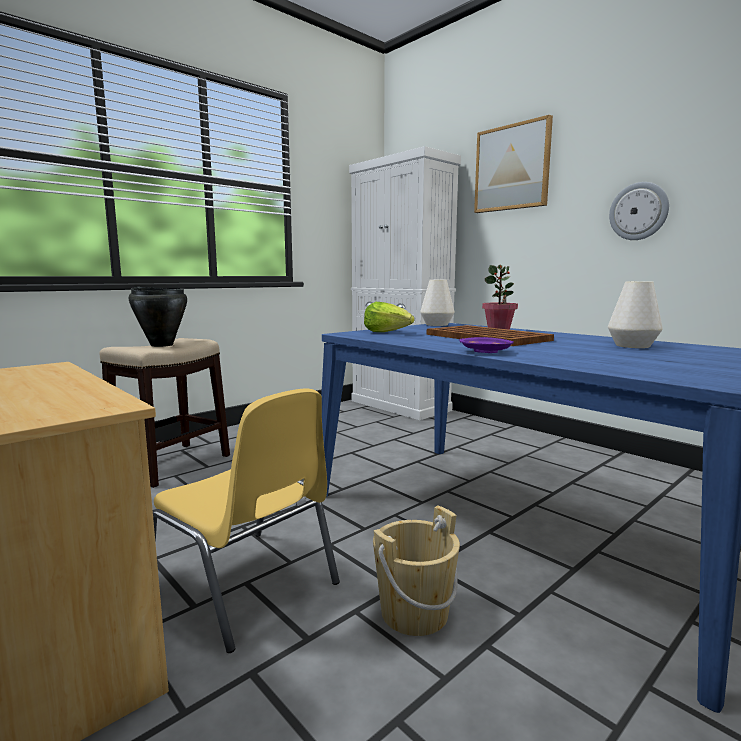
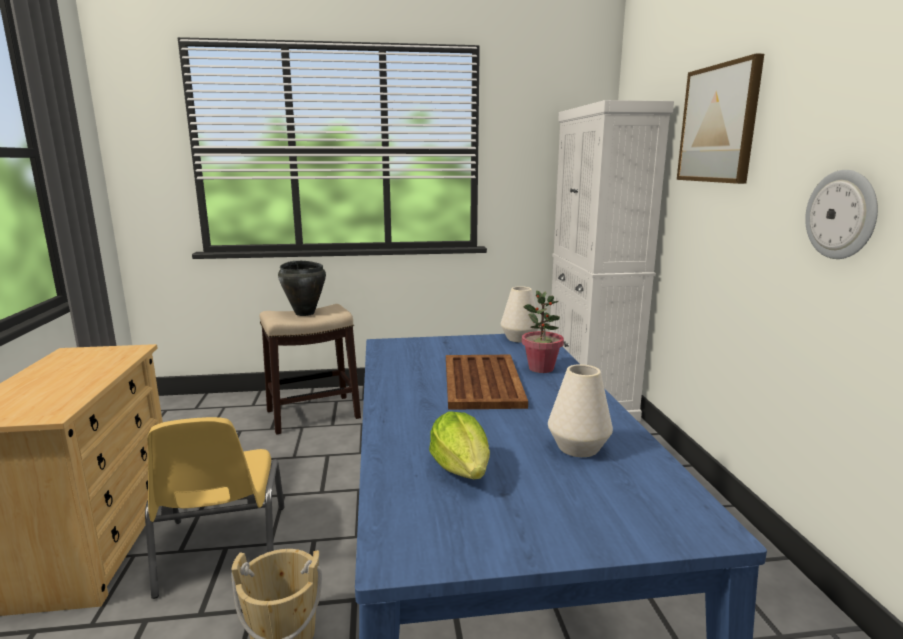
camera: 35 degrees right, 5 degrees up
lettuce [364,302,415,332] -> lettuce moved to [429,411,490,479]
purple plate [459,337,514,353] -> none

